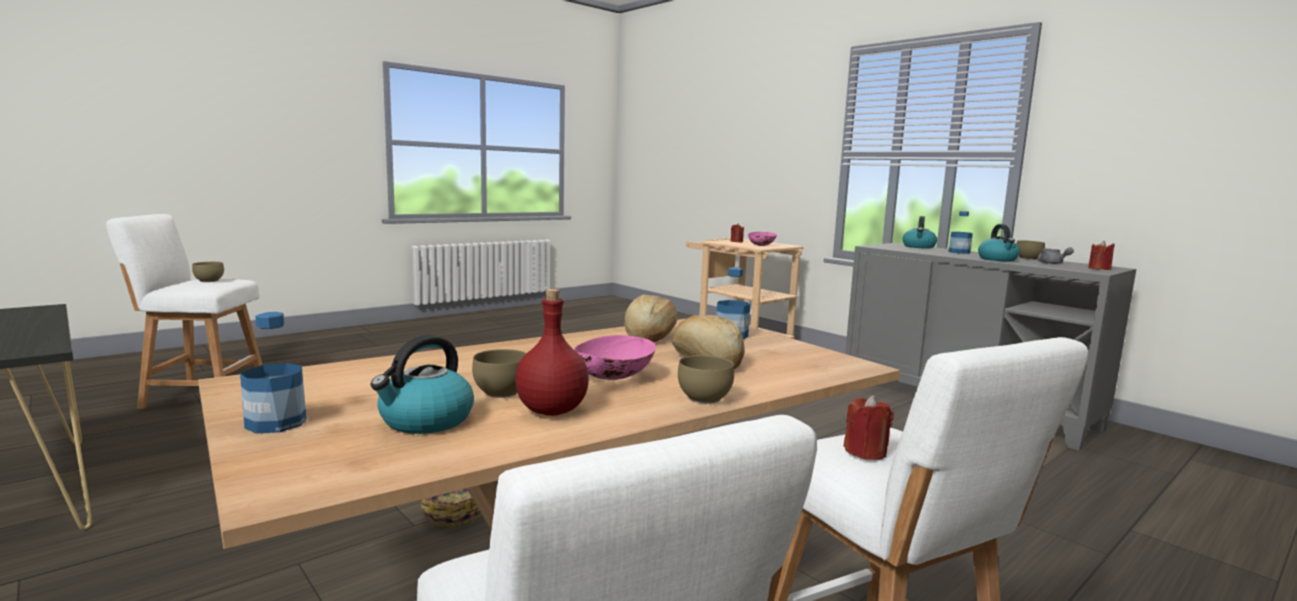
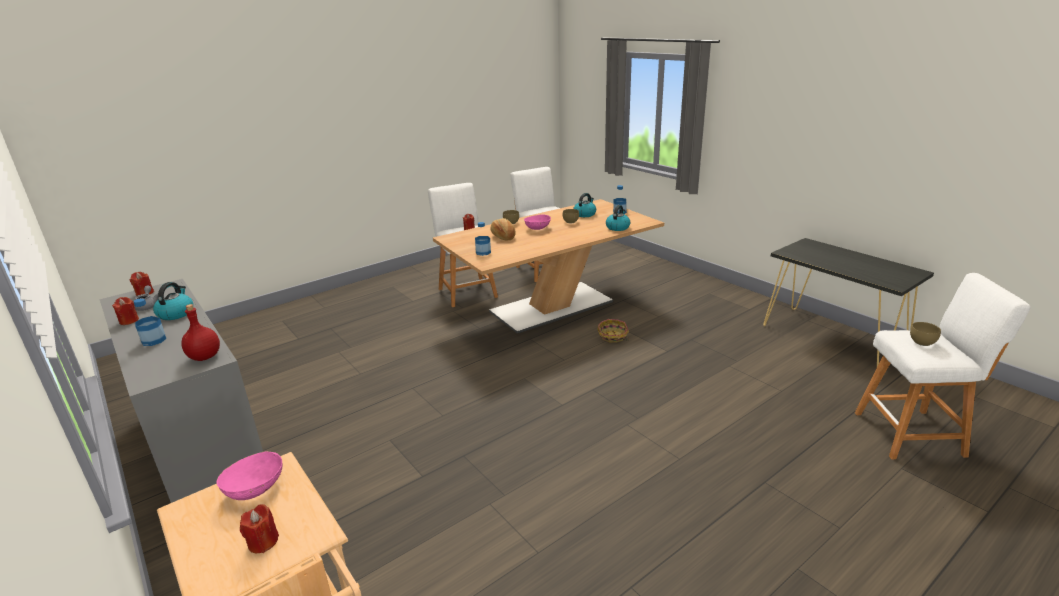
camera: 175 degrees left, 15 degrees up
red bottle [515,289,589,416] -> red bottle moved to [181,304,220,361]
bread [624,294,677,342] -> none
kettle [902,216,937,249] -> kettle moved to [606,205,630,231]
brown bowl [1016,240,1045,260] -> red candle [112,297,139,325]

